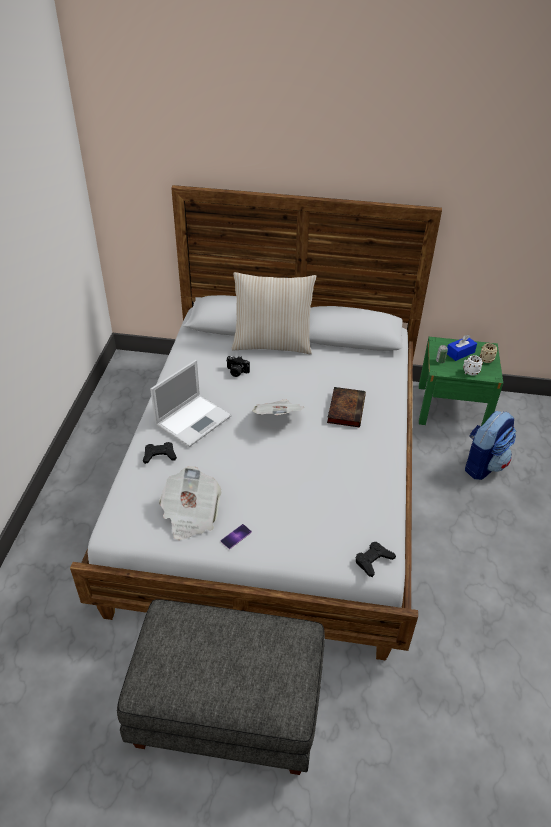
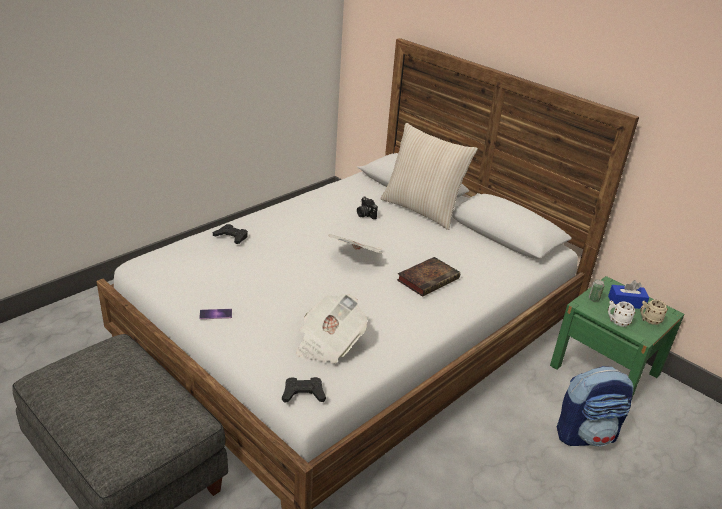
camera: 35 degrees right, 10 degrees down
laptop [150,360,232,447] -> none
newspaper [159,466,221,540] -> newspaper moved to [296,294,367,364]

